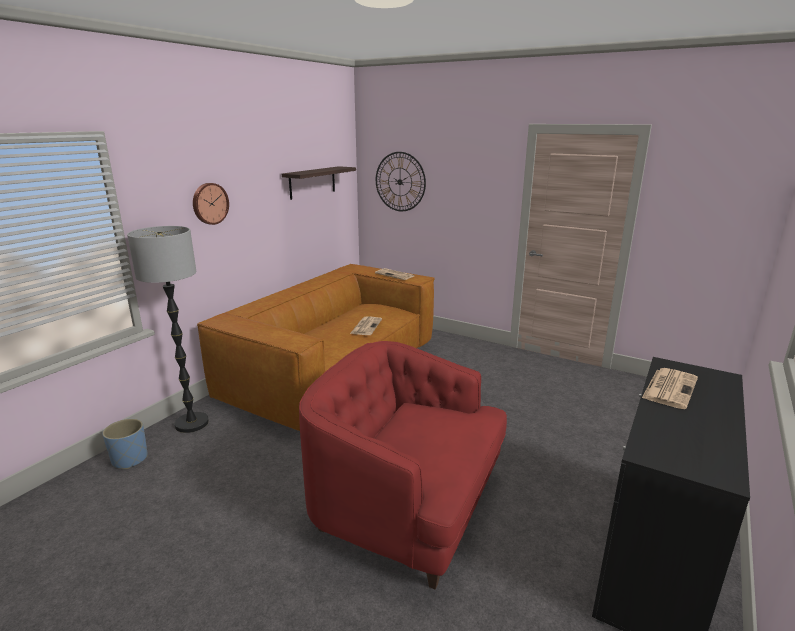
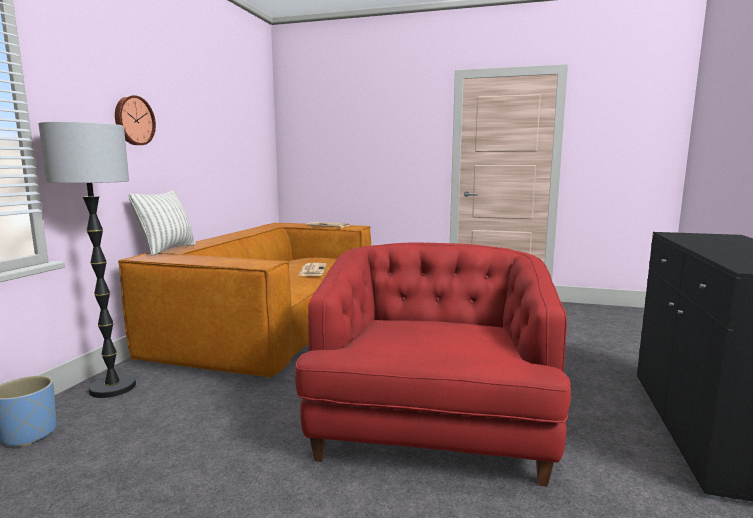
camera: 15 degrees left, 10 degrees down
shelf [282,166,356,200] -> none
red armchair [299,341,507,590] -> red armchair turned 90 degrees clockwise [295,242,571,487]
wall clock [376,152,426,211] -> none
newspaper [642,368,698,409] -> none
none -> pillow [129,190,196,256]

